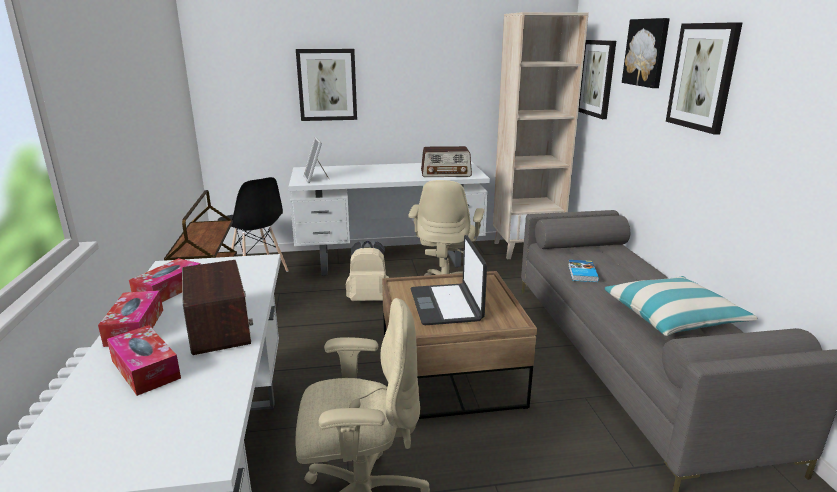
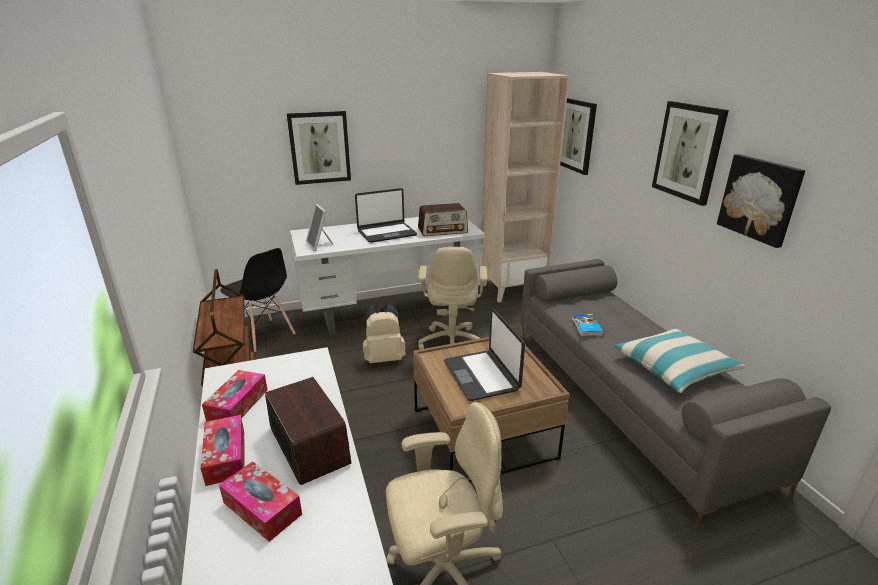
camera: 10 degrees left, 5 degrees up
picture [622,18,670,88] -> picture moved to [717,154,805,248]
none -> laptop [355,188,417,243]

